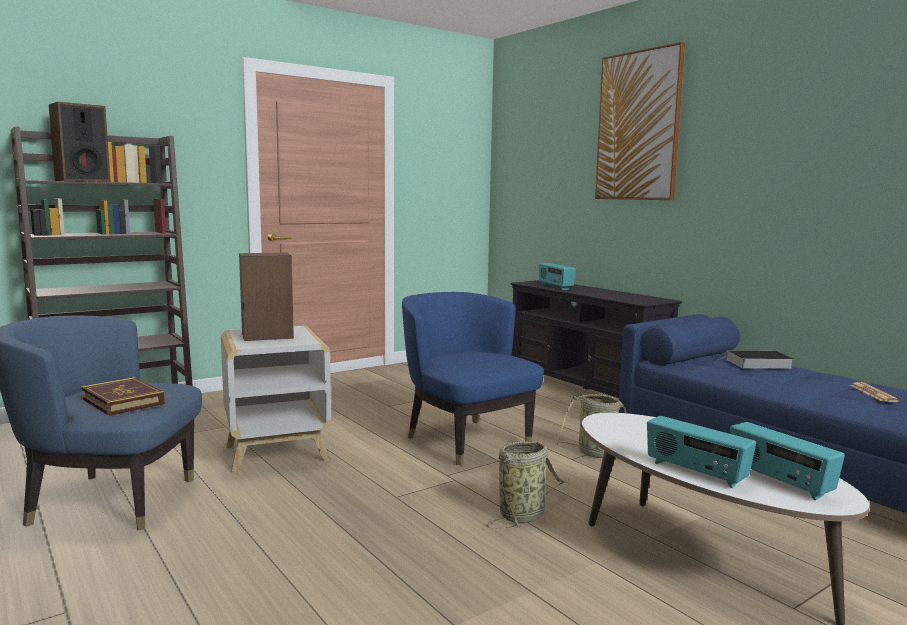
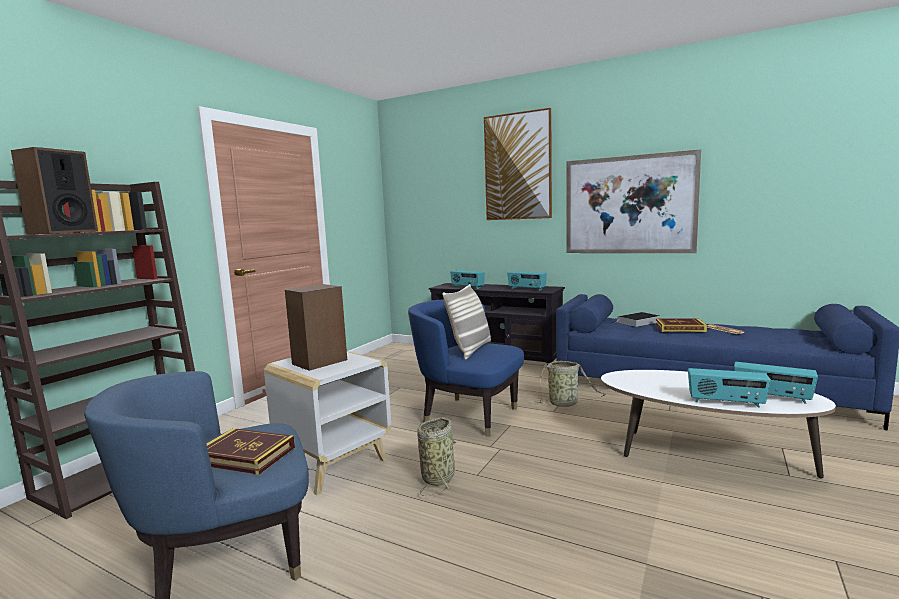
camera: 25 degrees left, 0 degrees up
basket [487,441,565,529] -> basket moved to [417,417,456,496]
none -> pillow [442,284,491,360]
none -> radio [507,271,547,291]
none -> picture [566,149,701,253]
none -> book [656,318,707,332]

